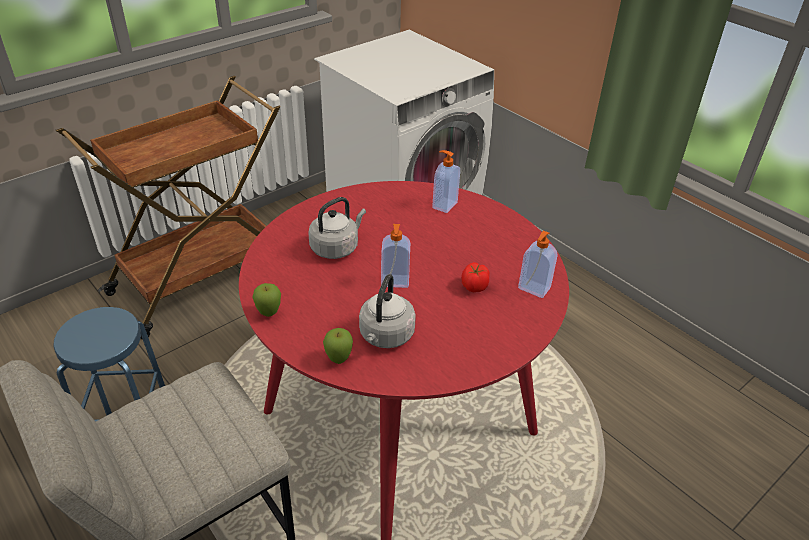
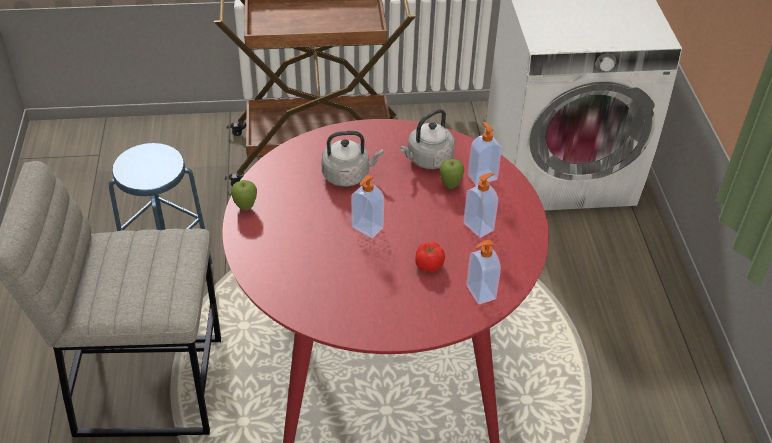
camera: 35 degrees right, 5 degrees up
apple [323,328,353,364] -> apple moved to [440,159,464,189]
grey kettle [359,274,416,348] -> grey kettle moved to [400,109,455,169]
none -> soap dispenser [463,173,498,238]

